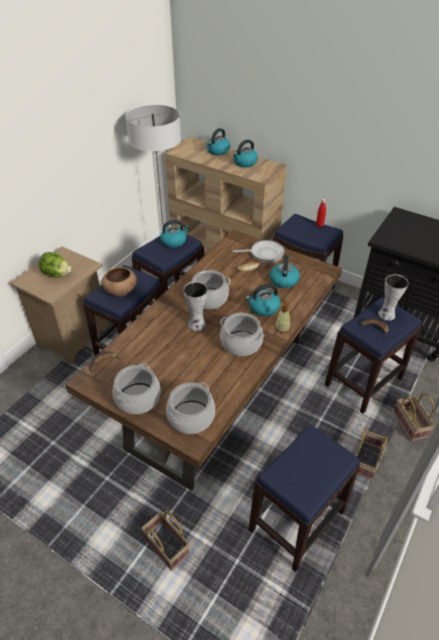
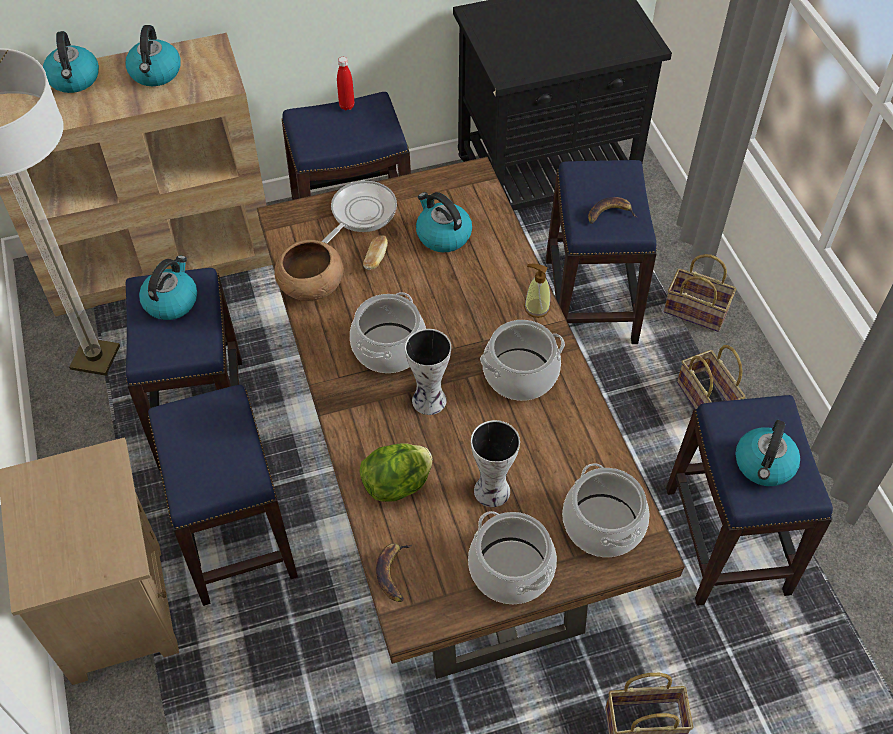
camera: 50 degrees left, 10 degrees up
lettuce [39,252,72,278] -> lettuce moved to [359,443,432,502]
brown bowl [102,267,137,296] -> brown bowl moved to [275,240,344,301]
kettle [245,284,281,316] -> kettle moved to [735,420,800,486]
vase [378,274,409,321] -> vase moved to [471,420,520,507]

